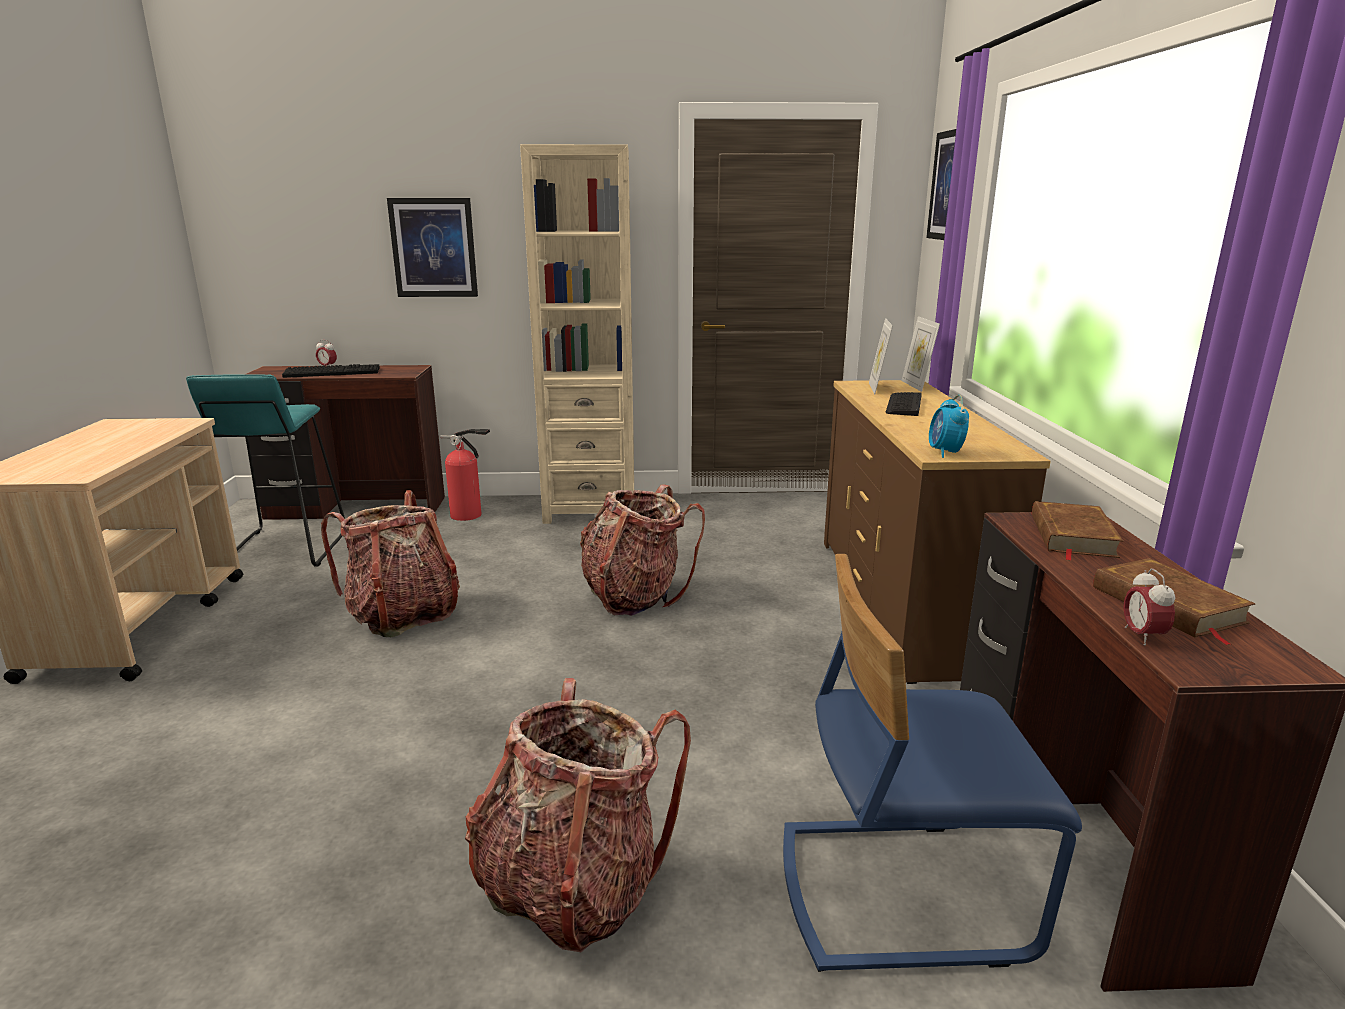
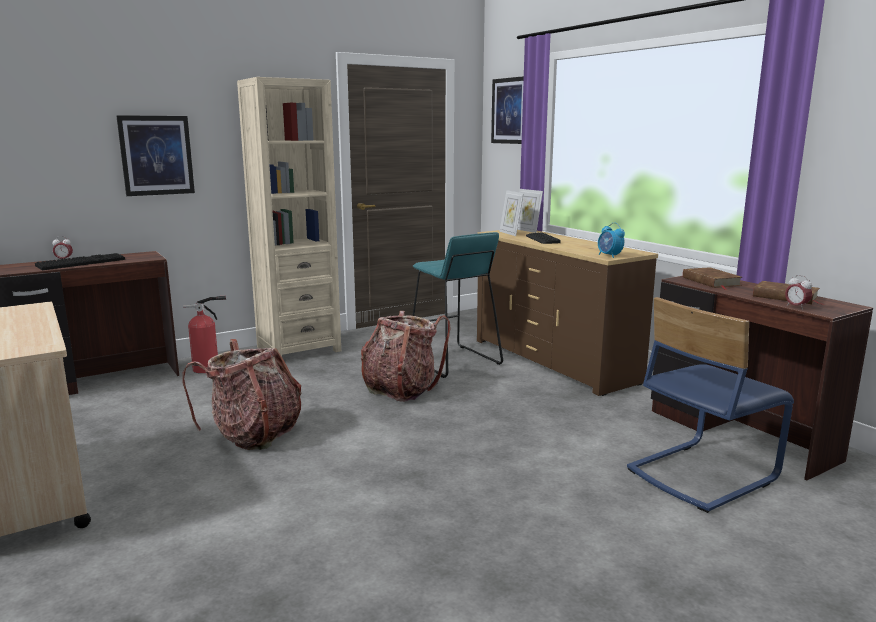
camera: 30 degrees left, 5 degrees down
turquoise stool [186,374,345,567] -> turquoise stool moved to [412,232,503,378]
backpack [465,678,691,952] -> none

